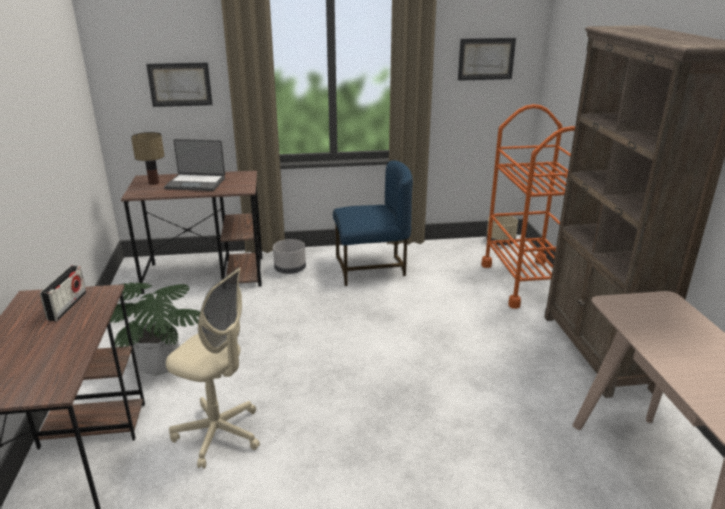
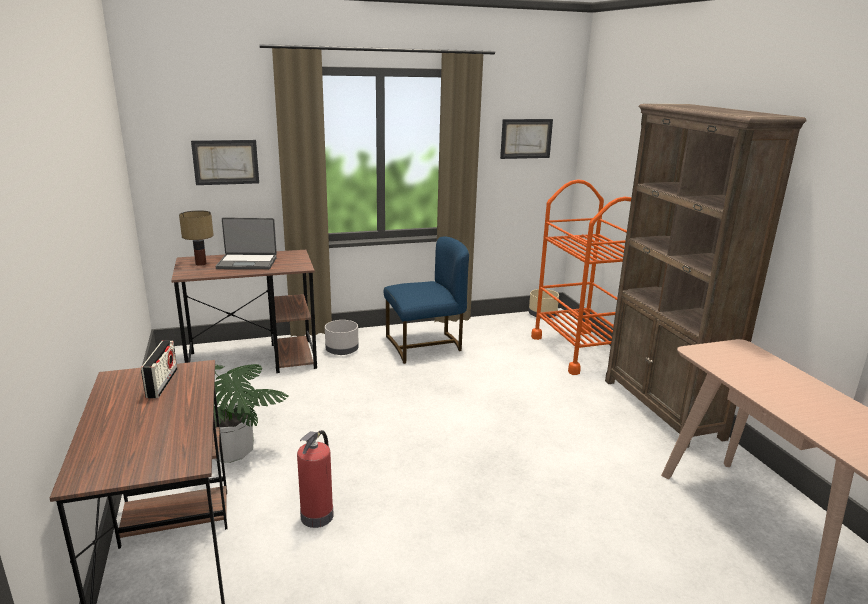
camera: 10 degrees left, 5 degrees down
beige office chair [166,268,260,469] -> fire extinguisher [297,430,334,528]

